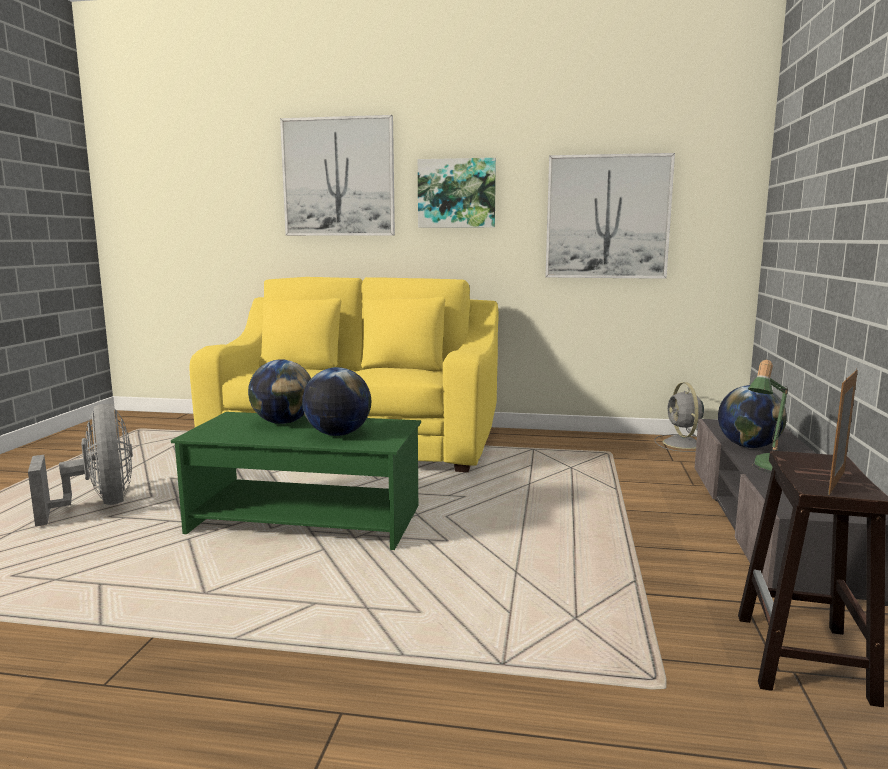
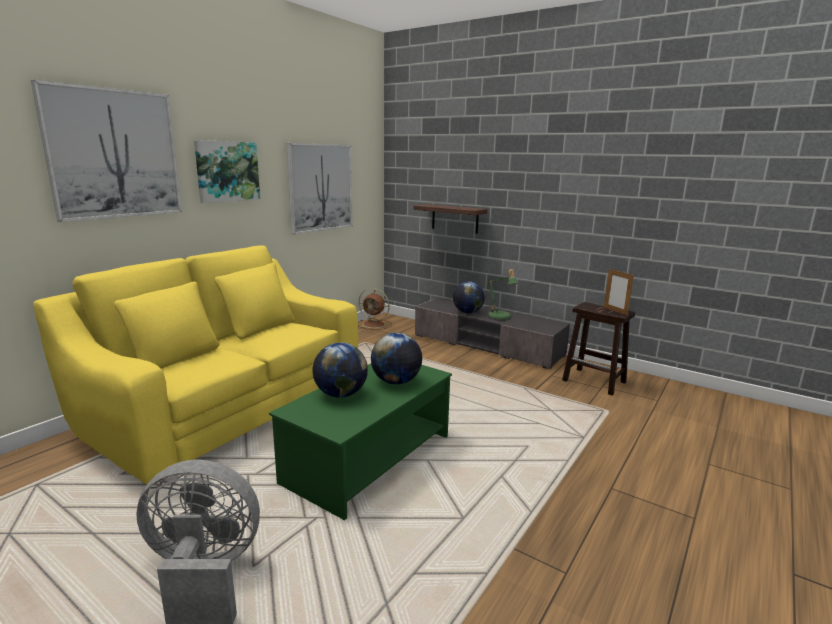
camera: 65 degrees left, 5 degrees up
grey fan [654,382,704,452] -> brown fan [358,288,391,330]
none -> shelf [413,204,487,234]

